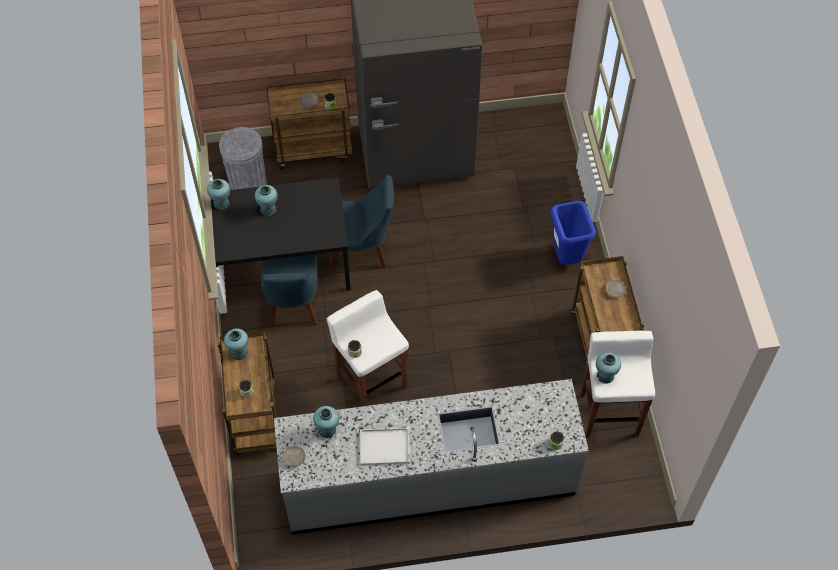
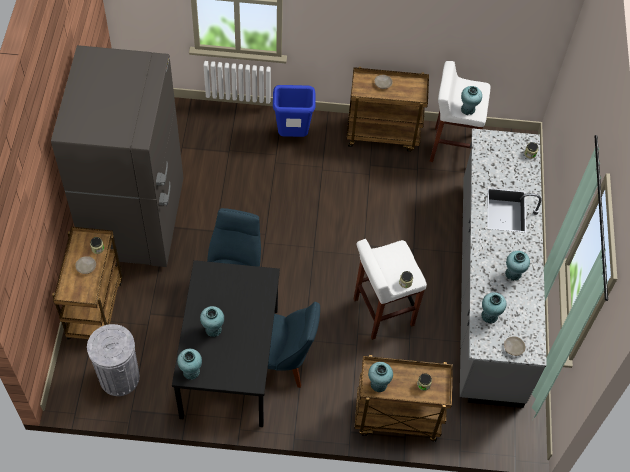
camera: 80 degrees left, 0 degrees up
white tray [360,428,410,465] -> turquoise vase [505,251,530,281]

